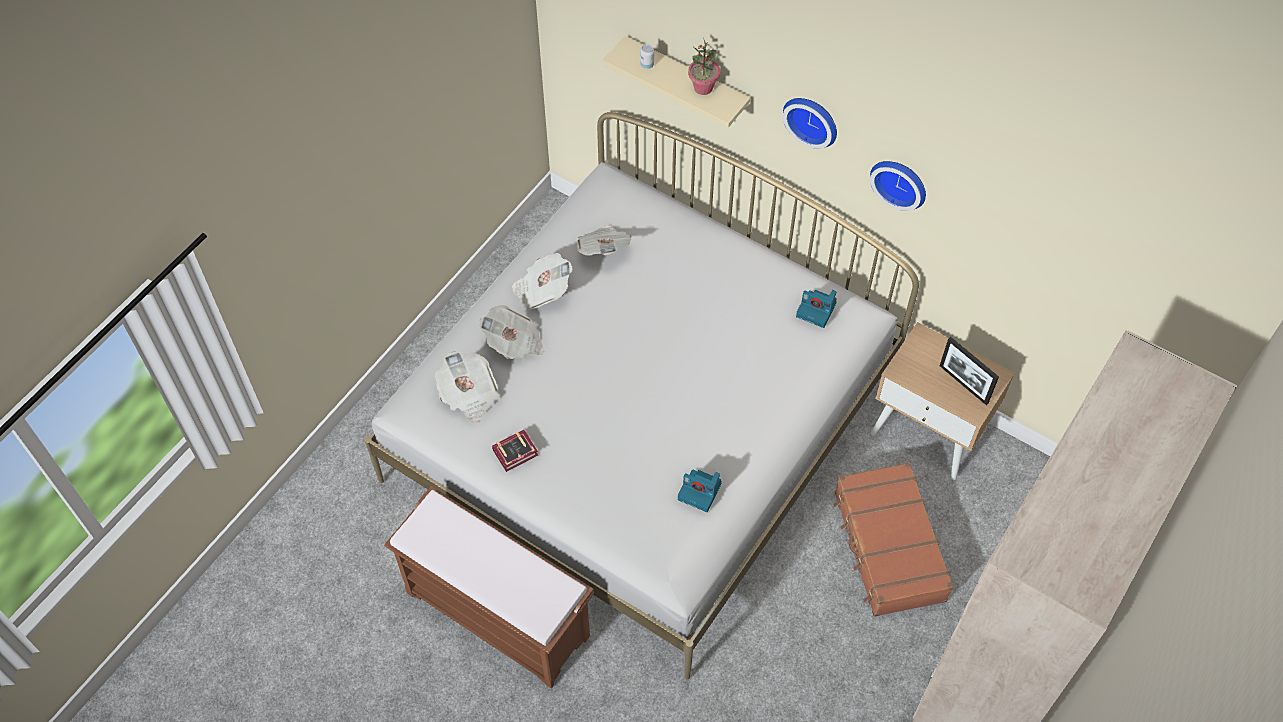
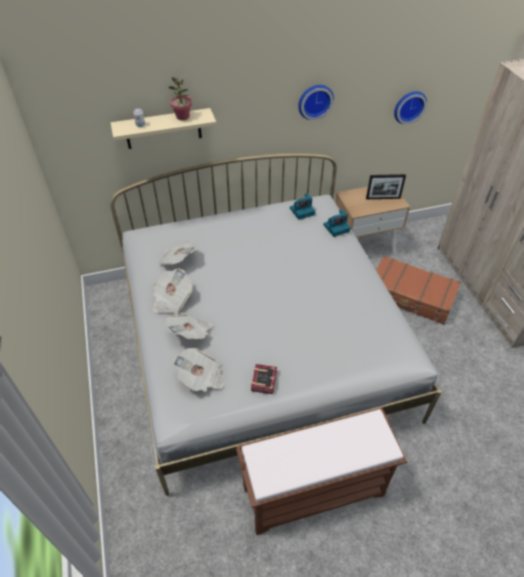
camera: 50 degrees left, 10 degrees down
camera [678,470,722,512] -> camera moved to [324,209,351,237]
wall clock [783,98,837,149] -> wall clock moved to [394,91,427,124]

